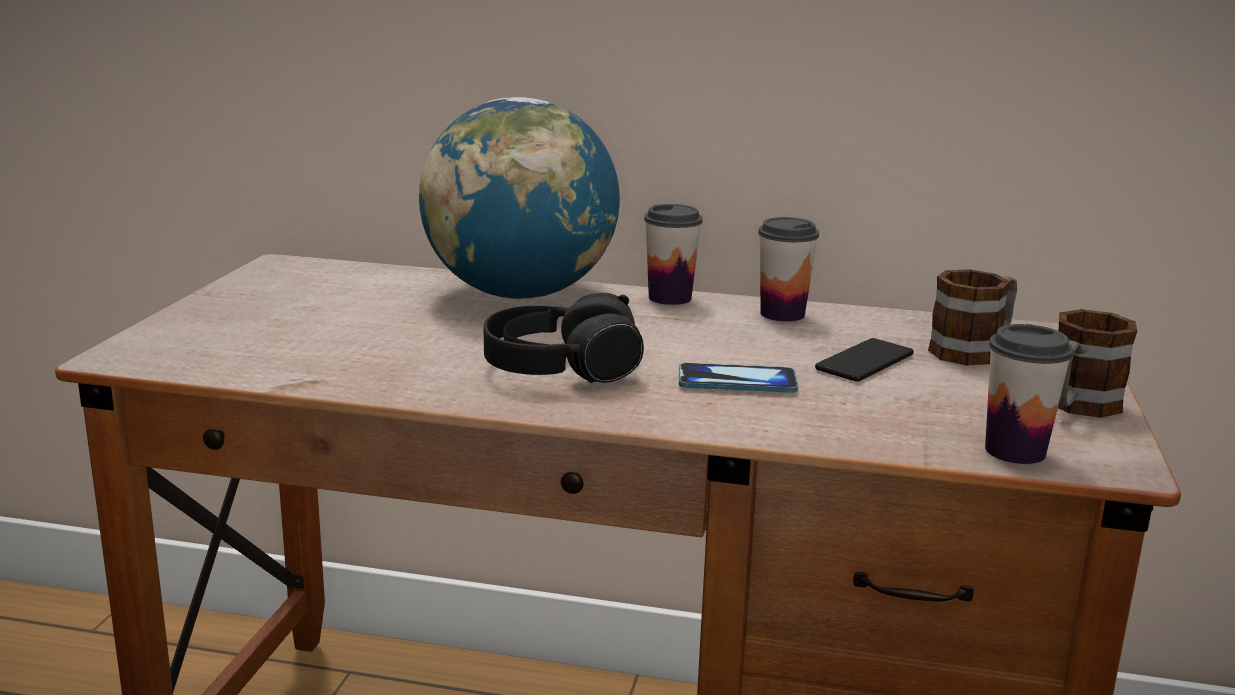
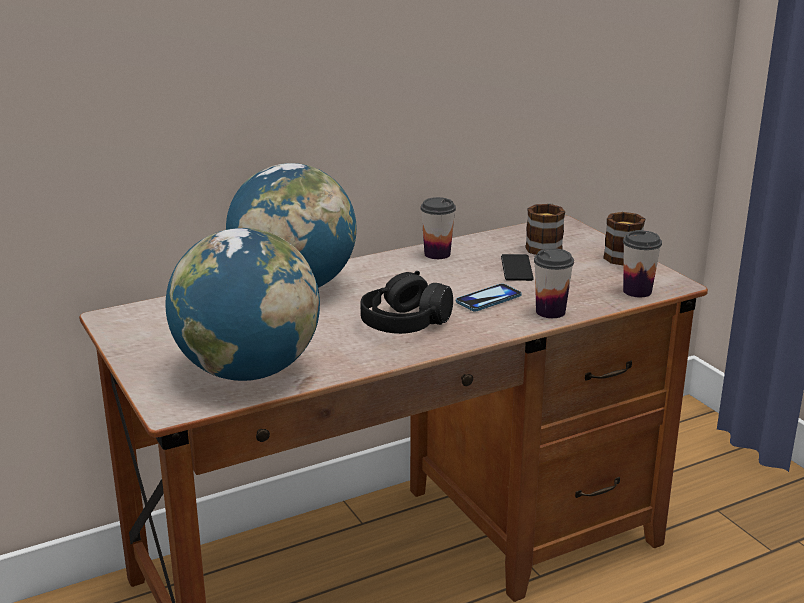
camera: 40 degrees left, 5 degrees up
cup [644,204,702,305] -> cup moved to [534,248,574,318]
none -> globe [165,228,320,381]

